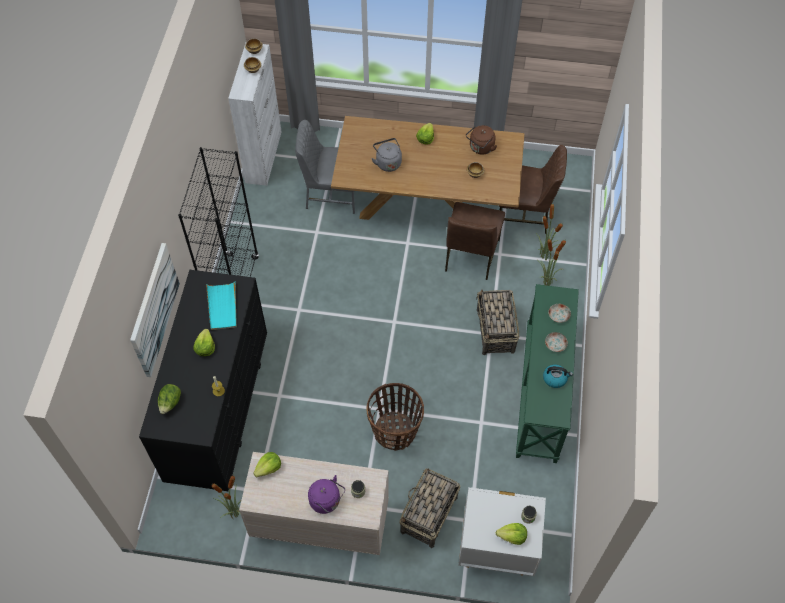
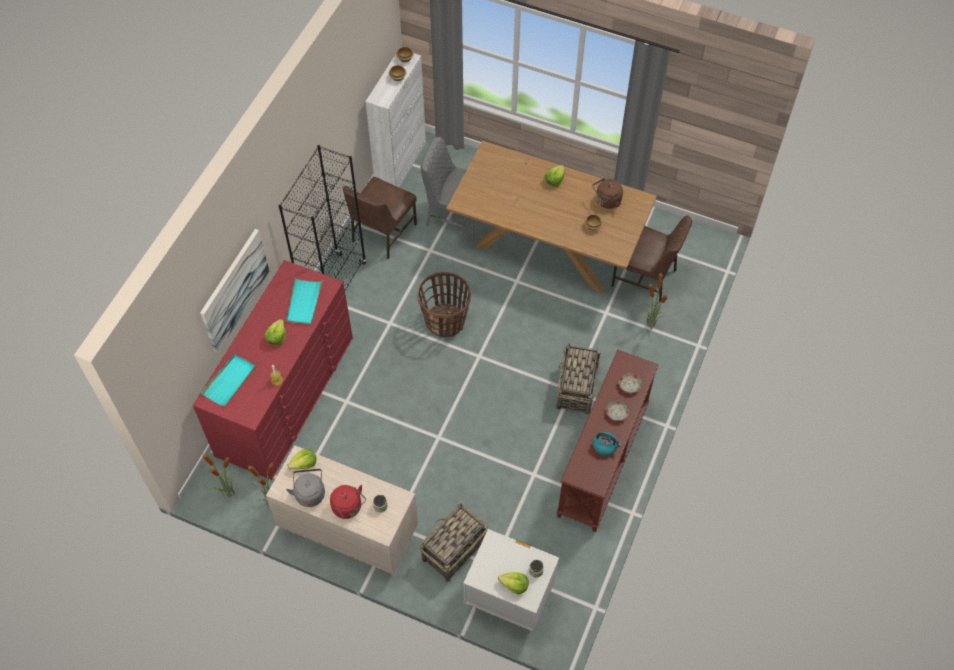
camera: 15 degrees right, 0 degrees up
black dresser [139,270,267,491] -> red dresser [193,260,353,480]
lettuce [158,384,181,414] -> turquoise tray [201,354,256,406]
purple kettle [308,475,345,514] -> red kettle [330,485,366,519]
basket [366,383,424,451] -> basket moved to [417,271,471,338]
grey kettle [372,138,402,172] -> grey kettle moved to [286,469,325,507]
brown chair [445,202,505,280] -> brown chair moved to [343,177,417,259]
green console table [516,284,579,463] -> brown console table [556,350,659,532]
potted plant [539,238,567,286] -> potted plant moved to [203,454,238,497]

